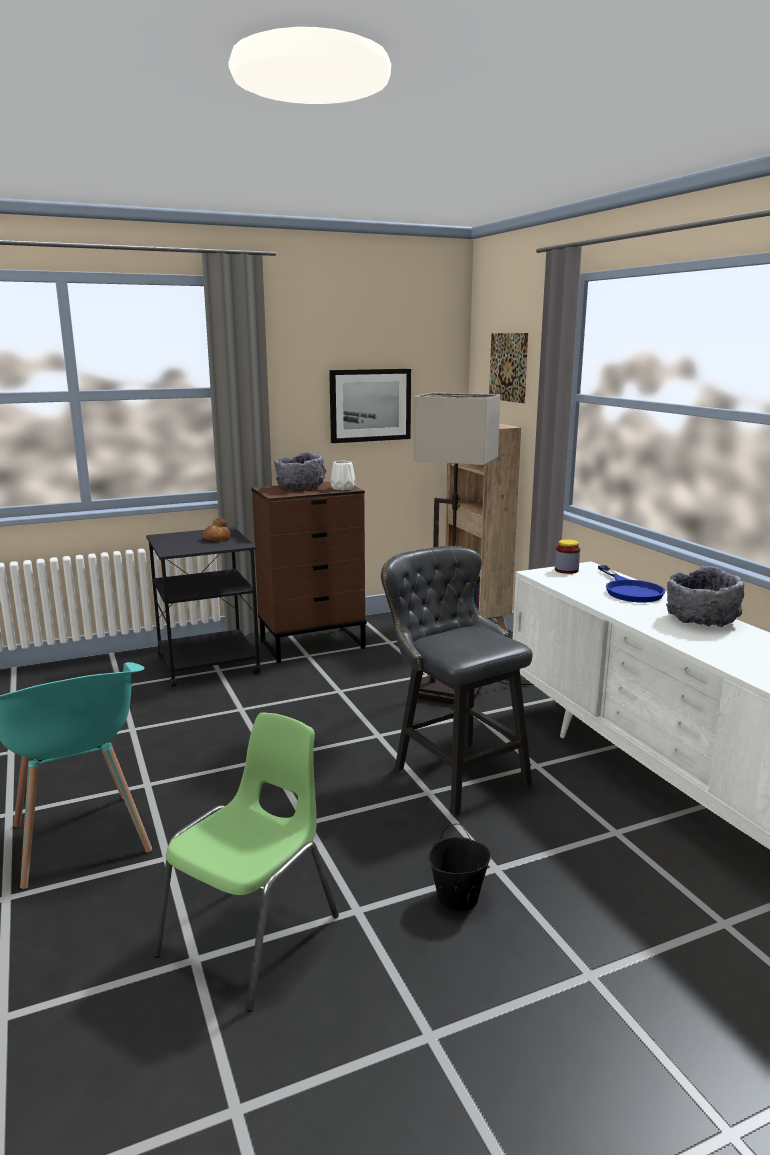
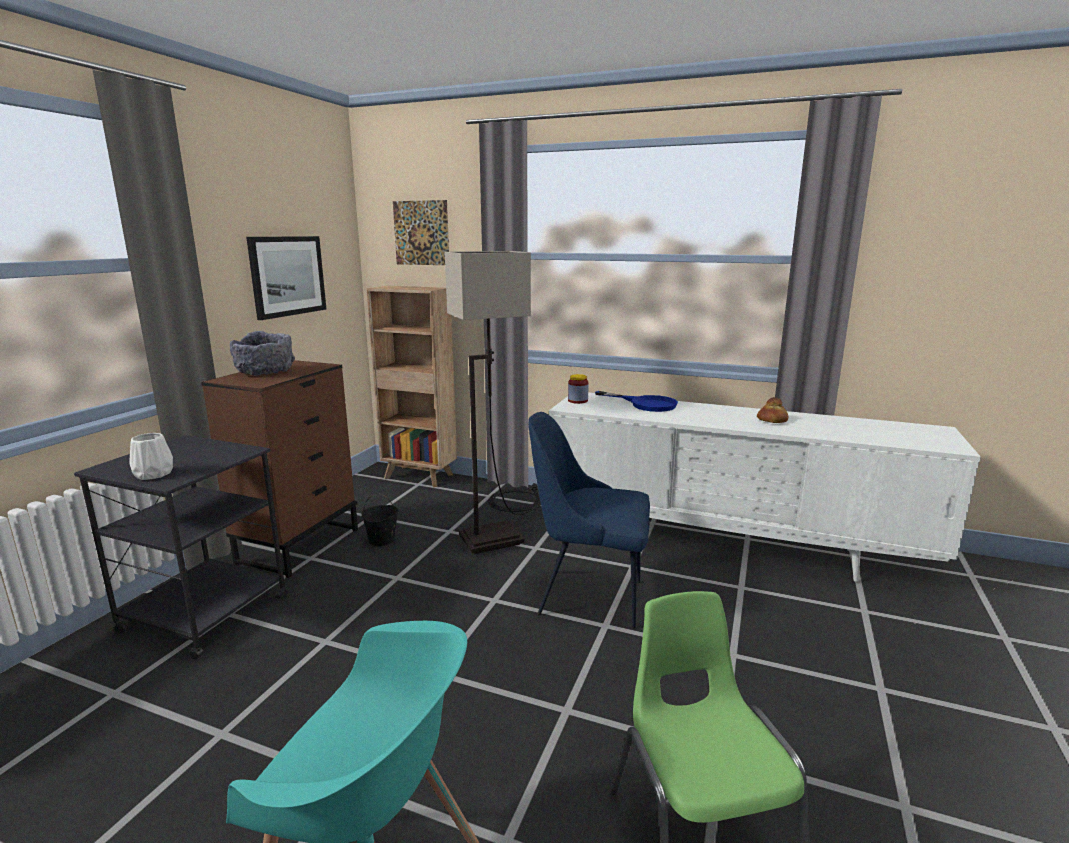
camera: 45 degrees left, 0 degrees up
bread [203,518,231,541] -> bread moved to [757,397,788,423]
white vase [330,461,355,490] -> white vase moved to [130,433,173,480]
grey stool [381,546,533,816] -> blue chair [528,412,650,629]
black bucket [428,824,491,911] -> black bucket moved to [361,492,398,546]
grey bowl [666,566,744,627] -> none

